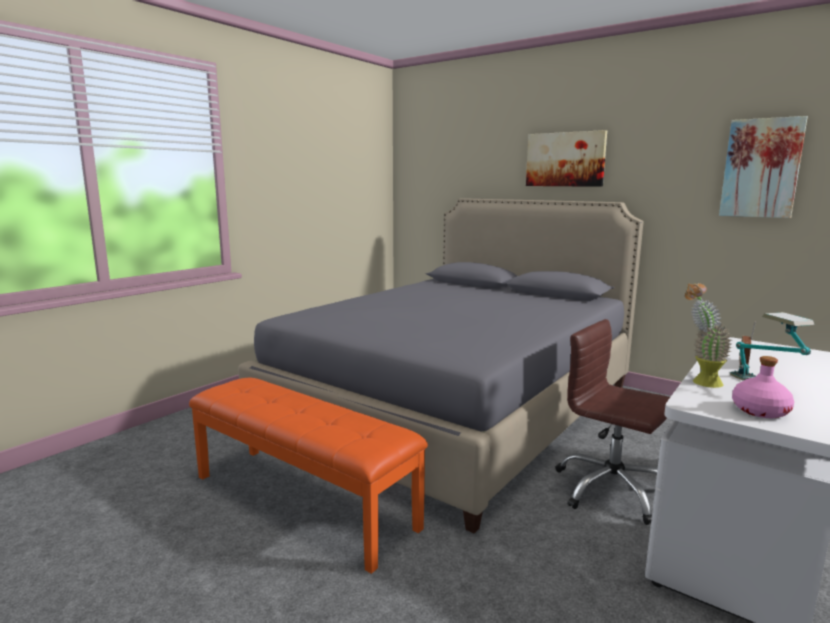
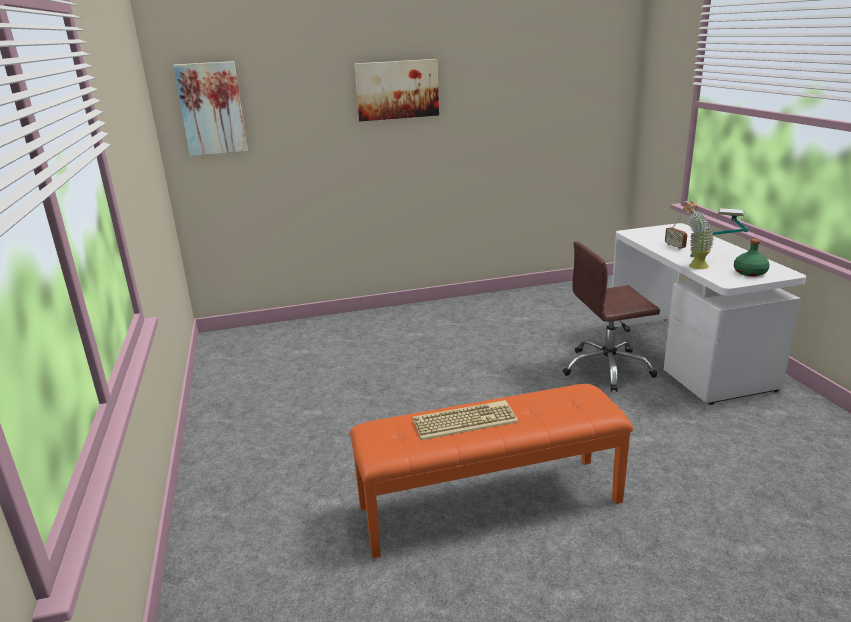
camera: 50 degrees left, 10 degrees up
grey bed [238,198,644,533] -> none
picture [719,116,808,218] -> picture moved to [173,61,248,156]
pink bottle [732,356,794,418] -> green bottle [734,239,770,277]
none -> keyboard [413,400,518,440]

